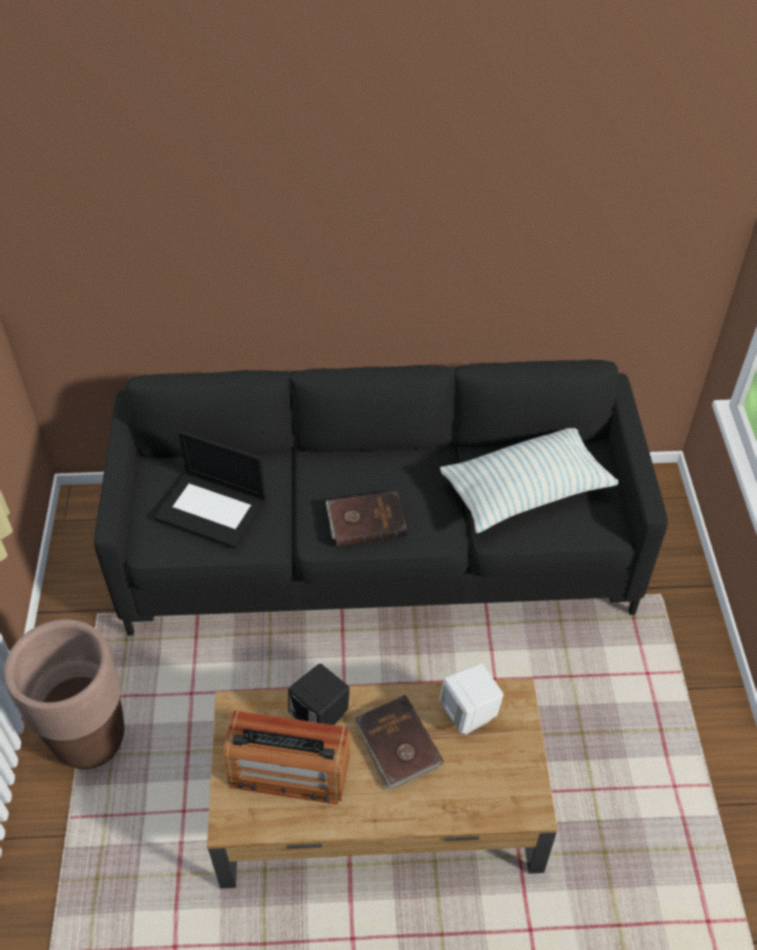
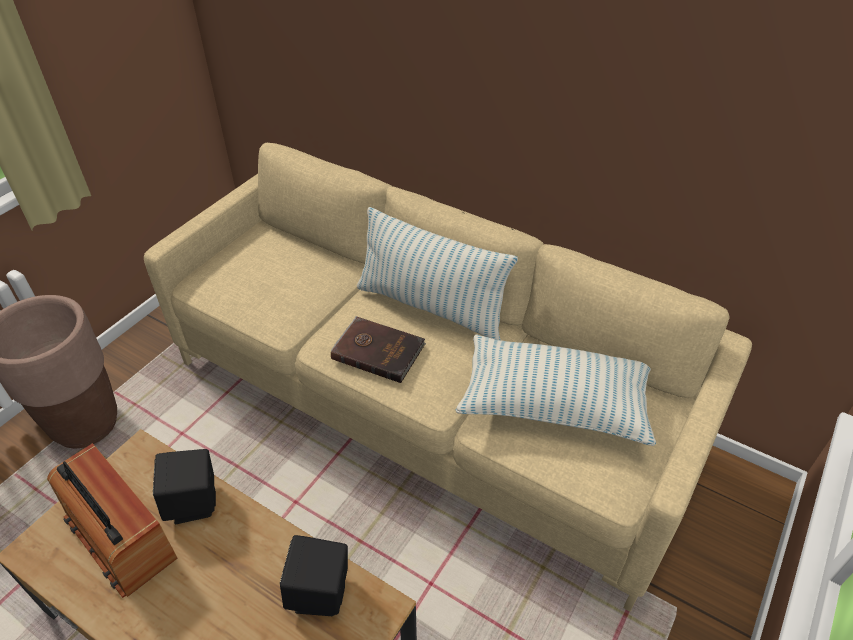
camera: 35 degrees right, 5 degrees down
black sofa [94,359,668,636] -> beige sofa [144,143,752,612]
laptop [154,430,266,549] -> none
brown book [354,695,443,790] -> none
white speaker [439,663,503,735] -> black speaker [280,535,348,616]
none -> pillow [357,207,518,340]

